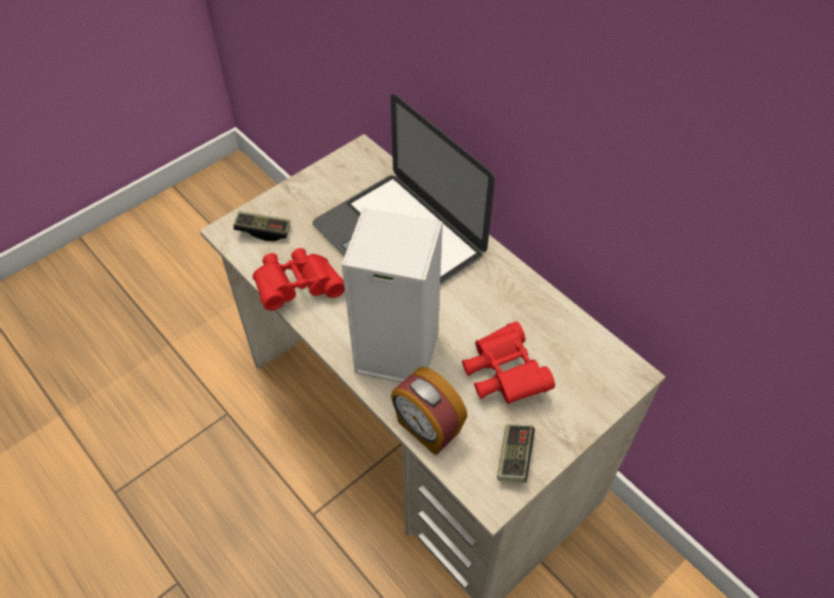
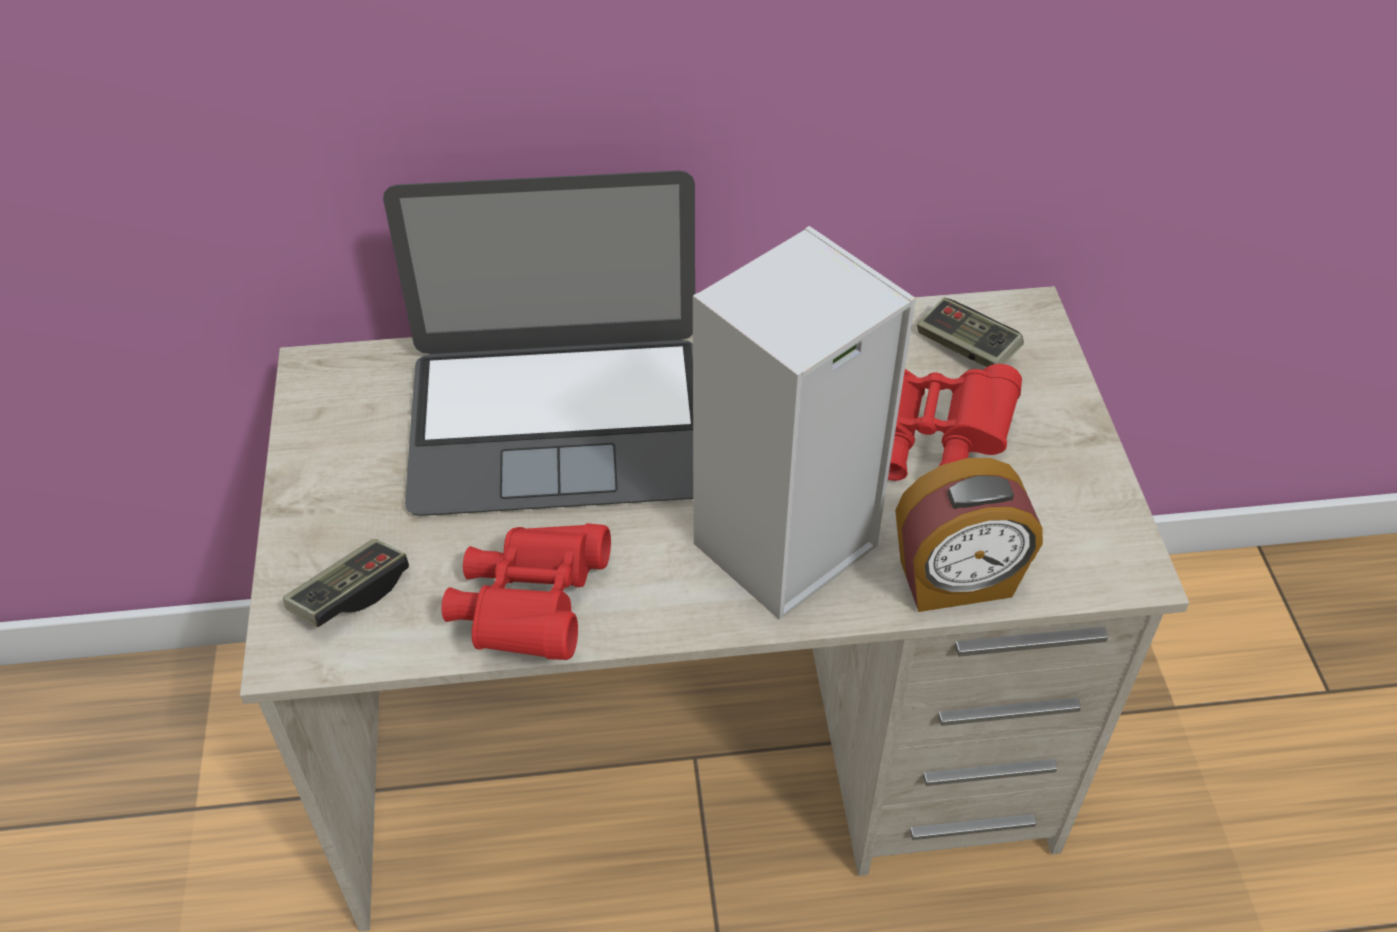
camera: 55 degrees left, 5 degrees down
game controller [497,424,535,483] -> game controller moved to [917,298,1024,367]

